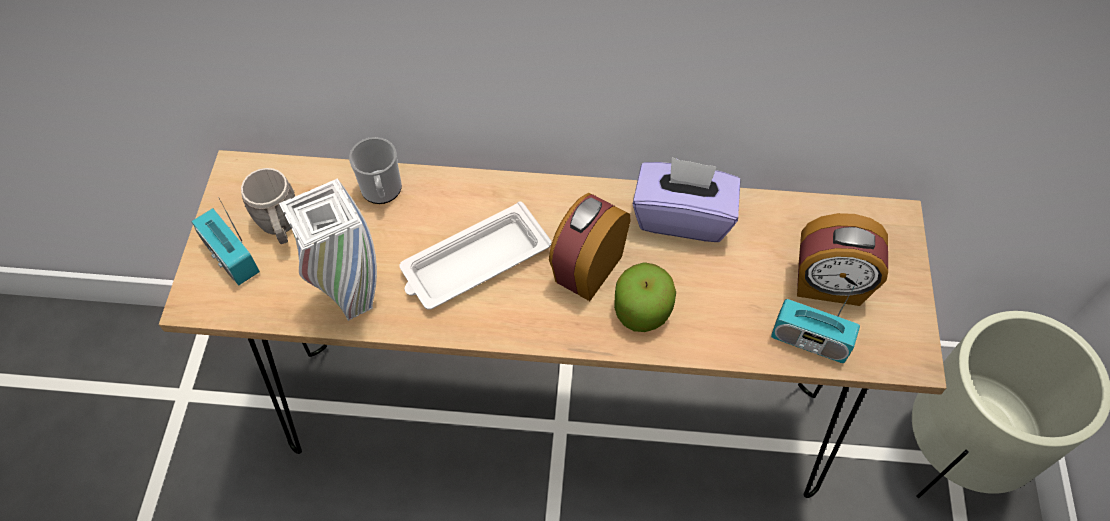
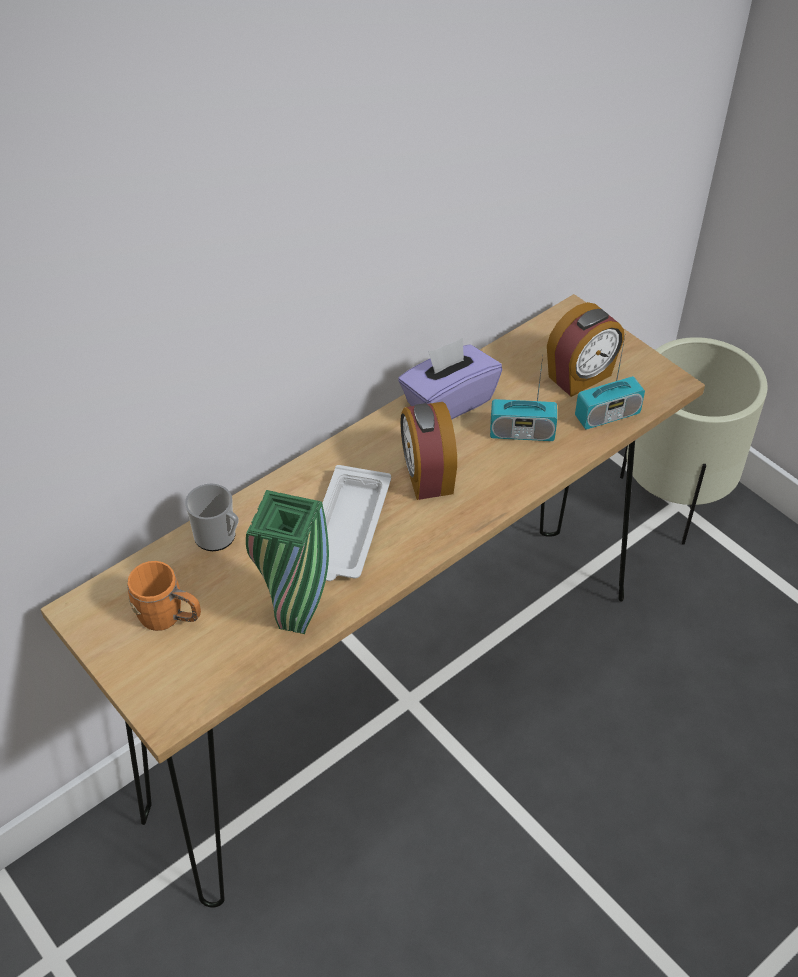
camera: 45 degrees left, 10 degrees down
radio [191,197,260,285] -> radio moved to [490,356,557,441]
grey mug [241,168,295,244] -> orange mug [127,561,201,631]
white vase [279,178,377,321] -> green vase [246,490,329,634]
apple [614,262,676,332] -> none

